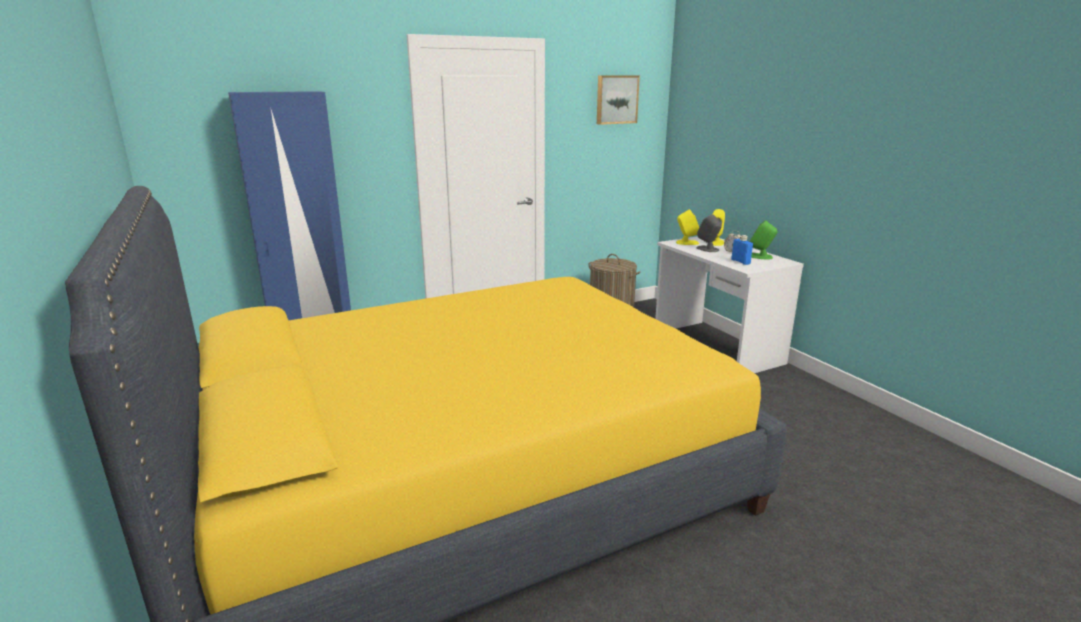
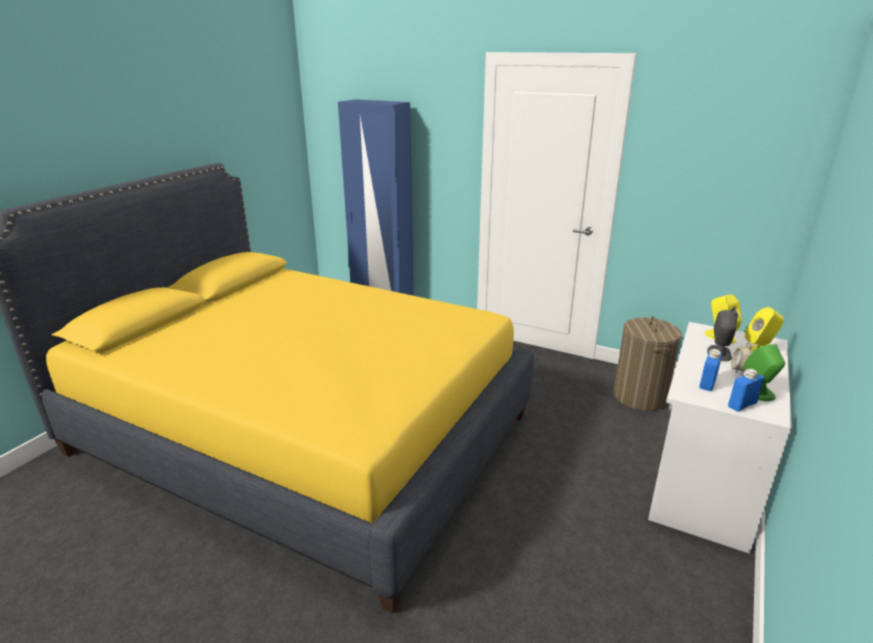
camera: 55 degrees right, 5 degrees up
picture [597,75,640,125] -> none
none -> blue bottle [728,369,764,412]

